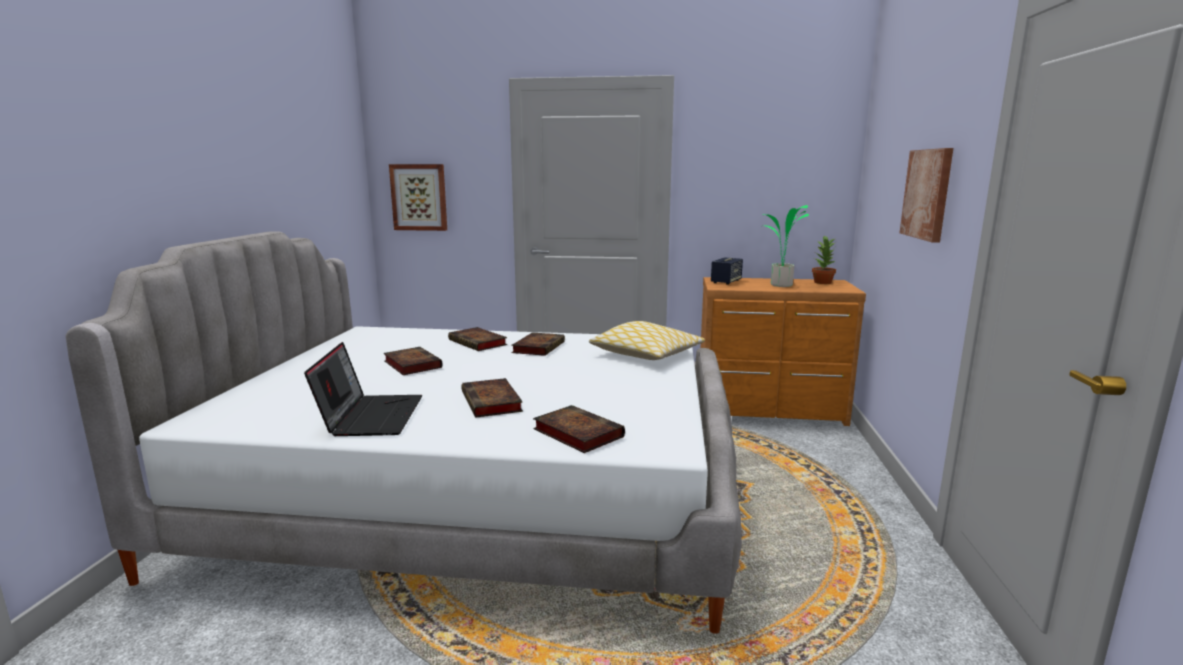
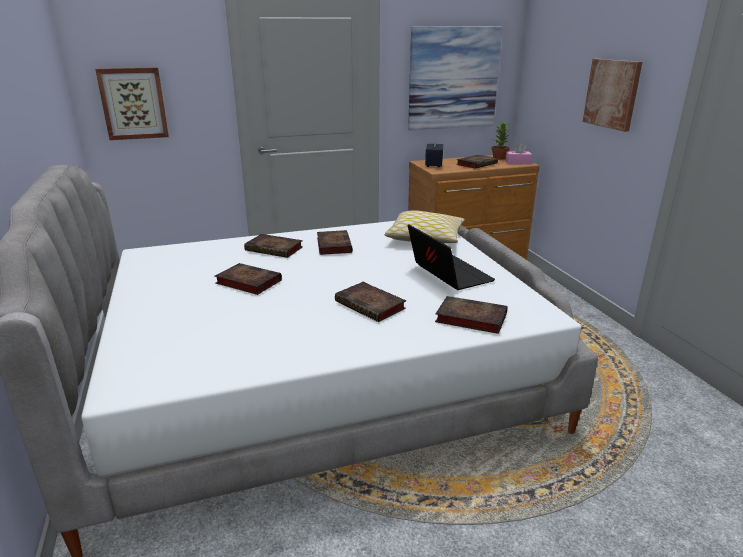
camera: 25 degrees left, 10 degrees up
laptop [304,342,422,436] -> laptop moved to [408,224,495,290]
potted plant [763,205,809,287] -> book [456,155,498,169]
none -> picture [408,27,502,130]
none -> pink tissue box [505,143,532,164]

